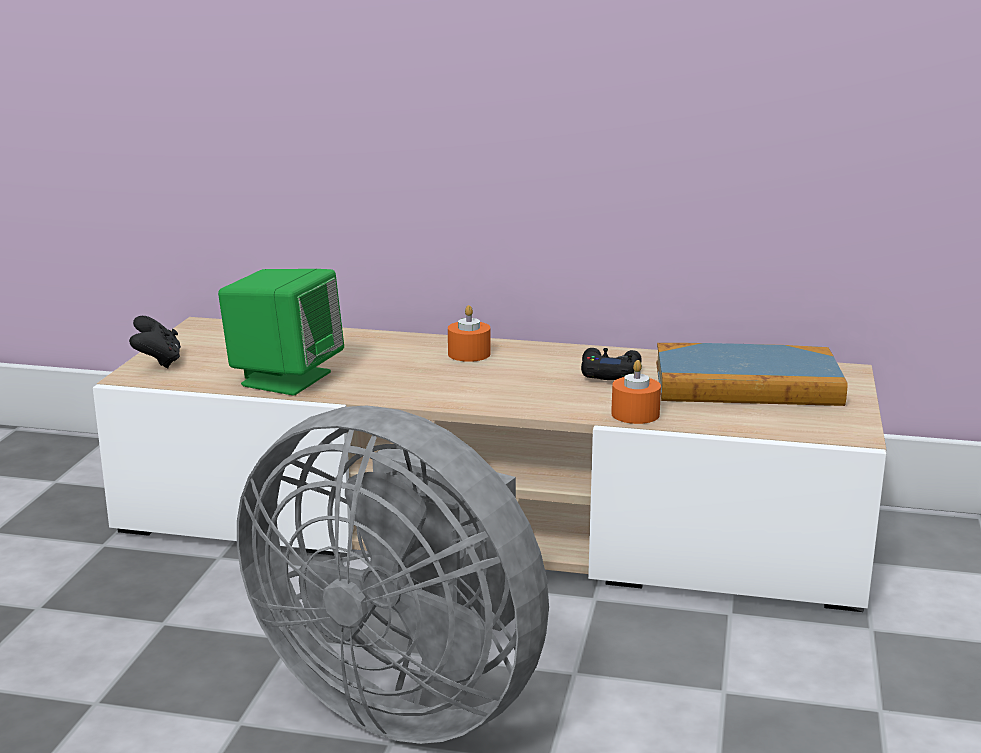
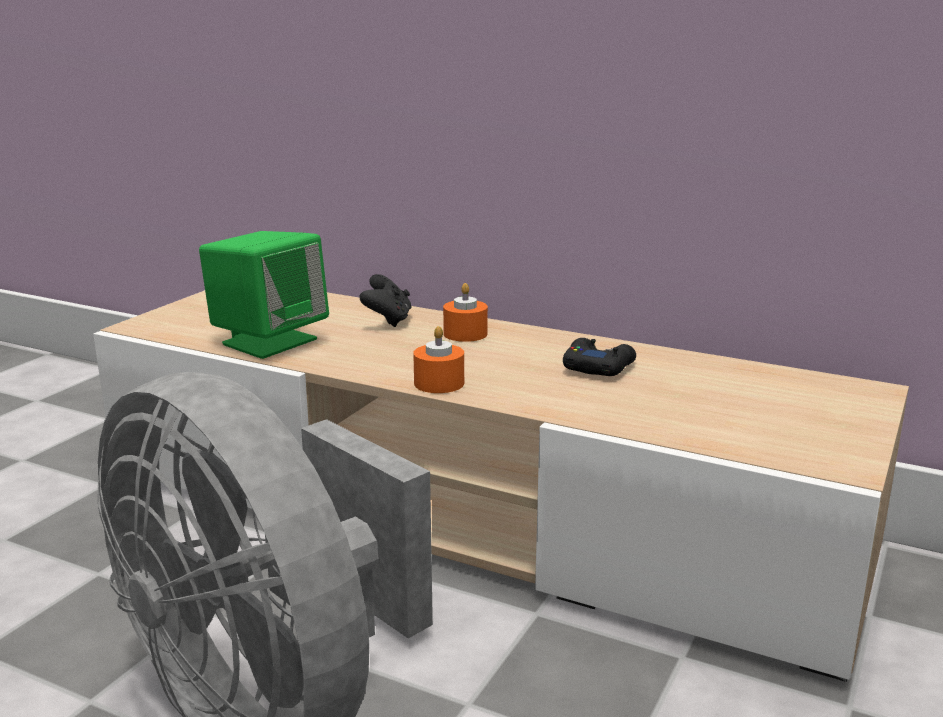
camera: 15 degrees right, 0 degrees up
black game controller [129,316,181,369] -> black game controller moved to [359,274,412,327]
orange candle [611,360,661,424] -> orange candle moved to [413,326,464,393]
book [656,343,847,406] -> none

